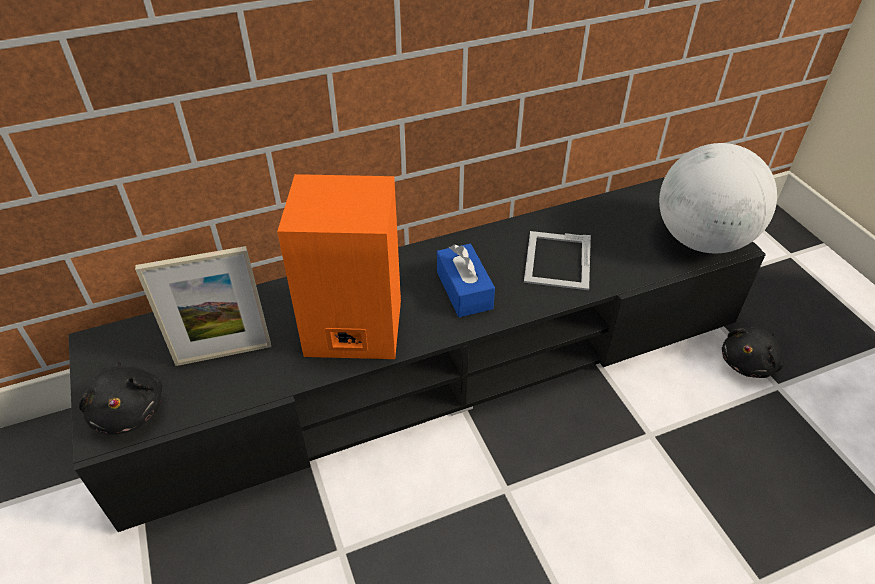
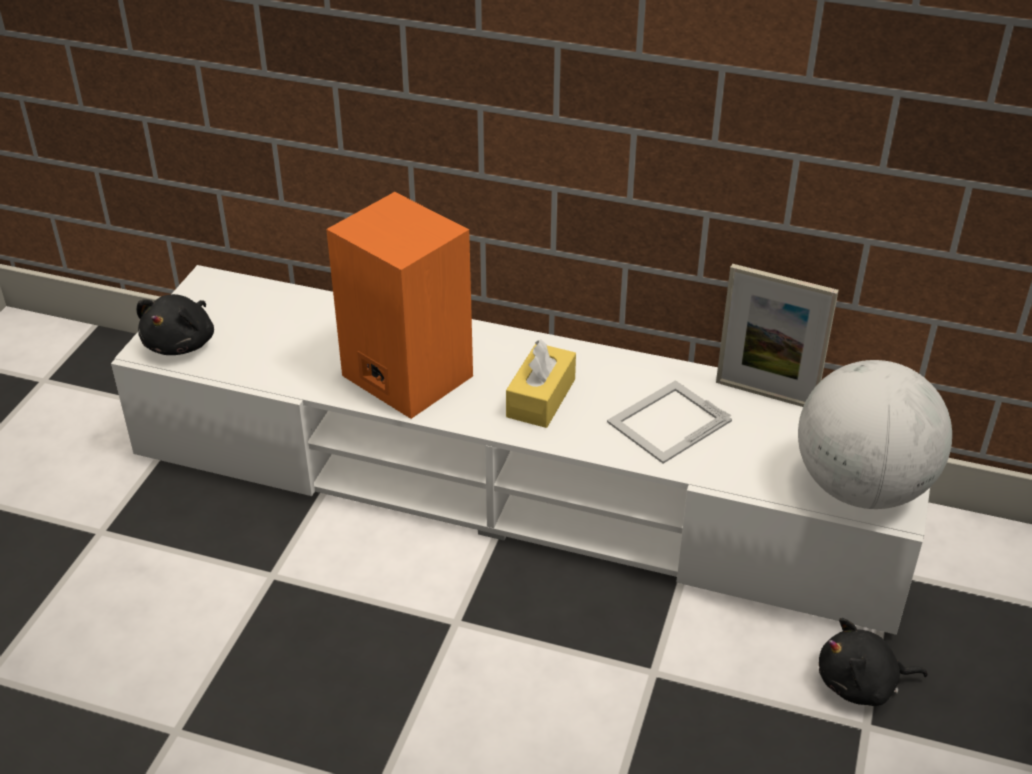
camera: 40 degrees right, 5 degrees down
black tv stand [68,177,766,532] -> white tv stand [111,265,930,635]
picture frame [135,246,271,366] -> picture frame moved to [716,264,839,407]
blue tissue box [437,244,495,317] -> yellow tissue box [506,339,576,428]

